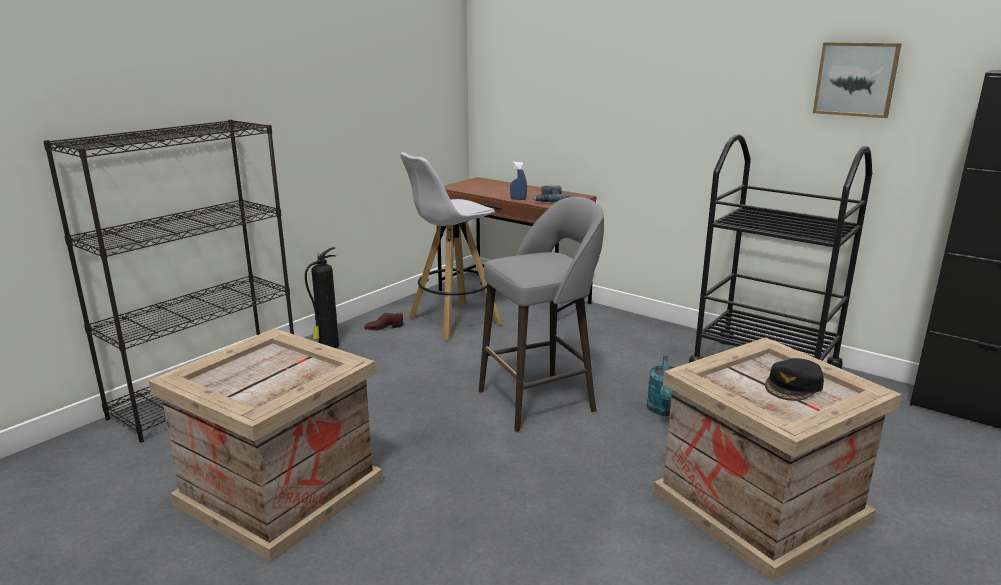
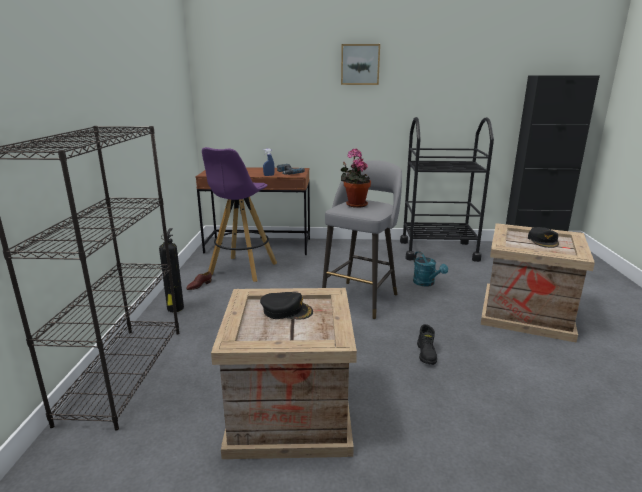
camera: 35 degrees left, 0 degrees up
white stool [400,152,502,341] -> purple stool [202,147,277,282]
picture [813,42,902,118] -> picture moved to [341,44,380,85]
none -> black cap [260,292,313,319]
none -> potted plant [341,148,371,208]
none -> black boot [417,324,437,365]

